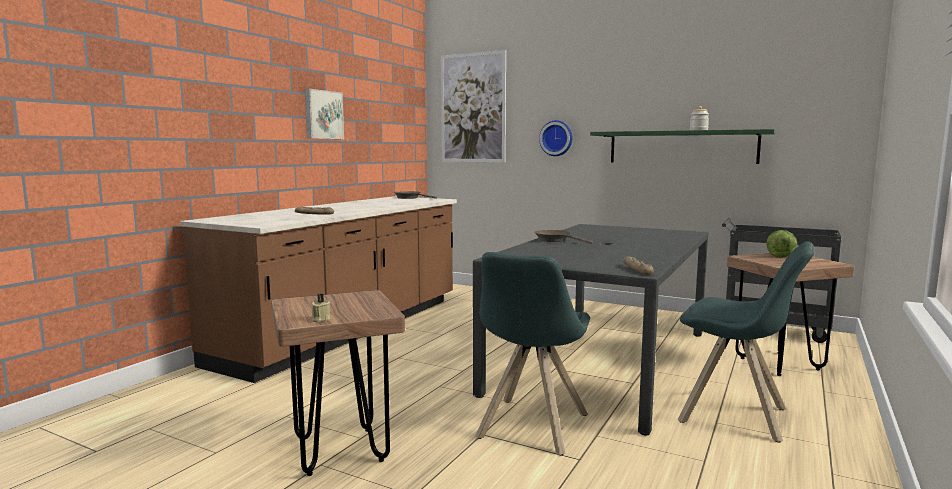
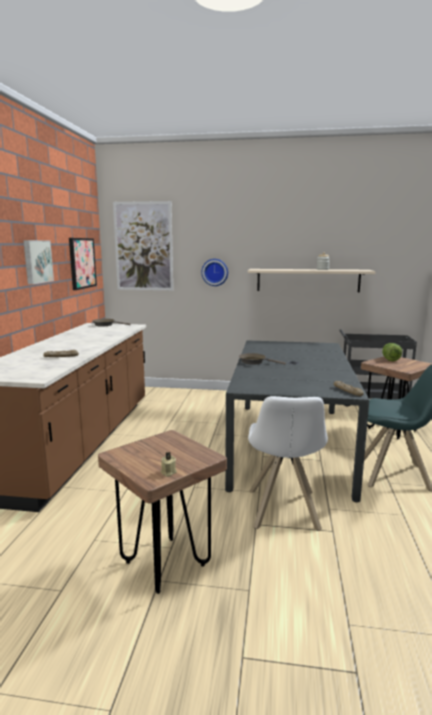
camera: 20 degrees left, 5 degrees up
turquoise chair [475,252,590,455] -> white chair [248,396,328,531]
green shelf [590,129,776,164] -> beige shelf [248,269,375,292]
none -> picture [69,238,97,290]

